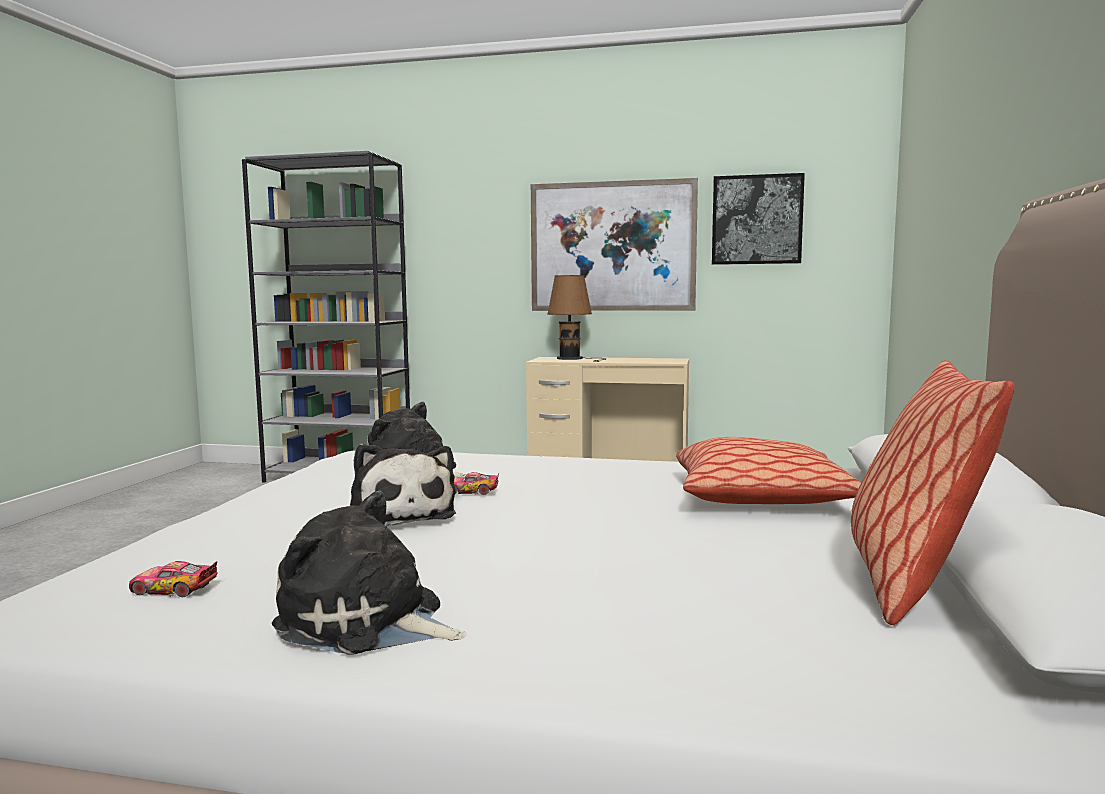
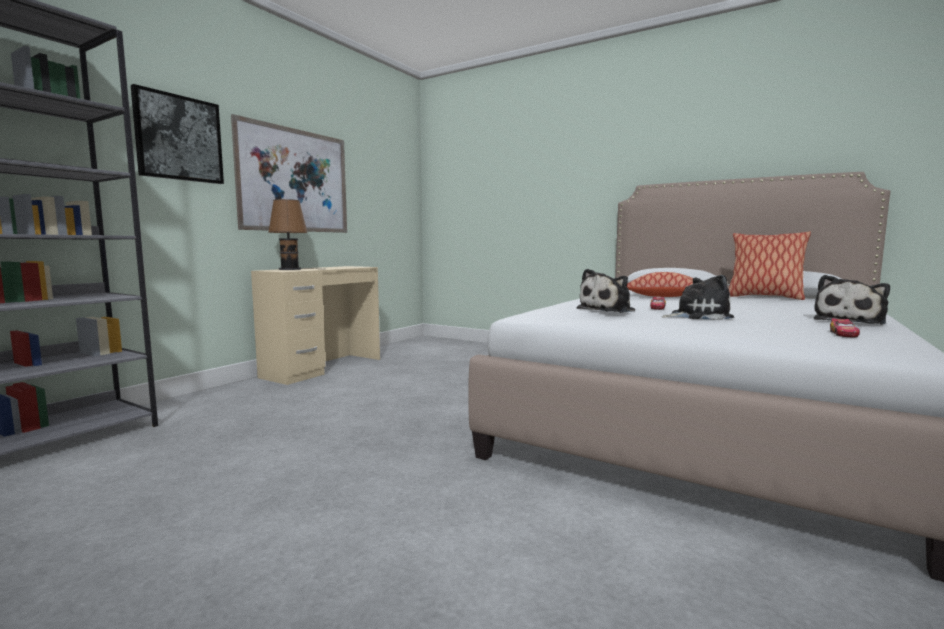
camera: 70 degrees left, 0 degrees up
picture [712,173,805,265] -> picture moved to [131,84,224,184]

